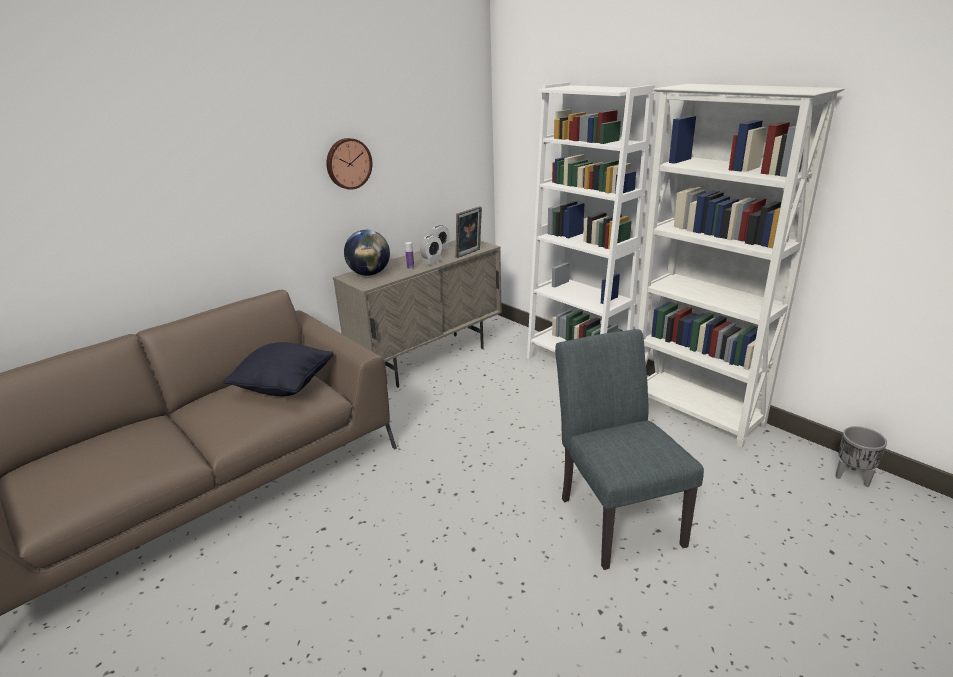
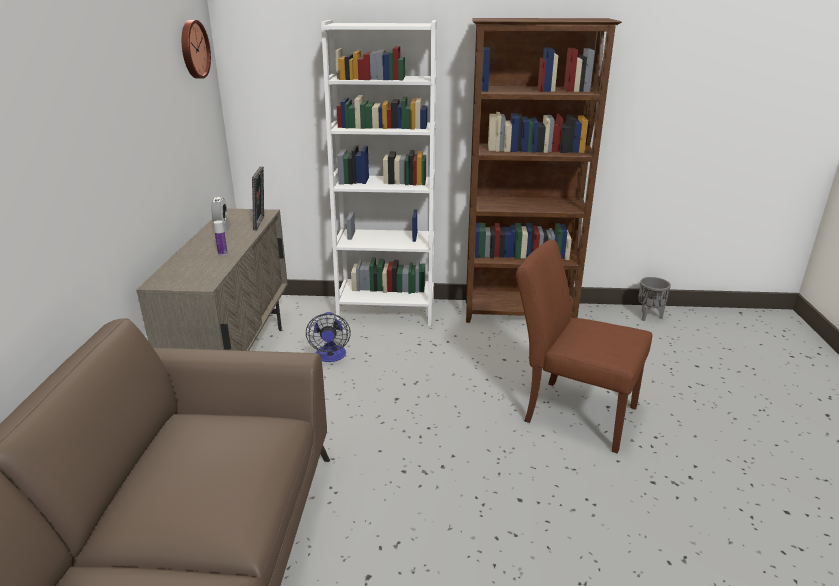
camera: 45 degrees left, 0 degrees up
black pillow [223,342,334,396] -> none
wall clock [326,138,372,190] -> wall clock moved to [182,20,211,79]
globe [344,230,390,276] -> none
alarm clock [420,235,443,265] -> none
grey chair [555,329,704,570] -> brown chair [516,240,652,453]
white bookcase [638,84,845,448] -> brown bookcase [466,18,622,323]
none -> fan [306,312,351,362]

